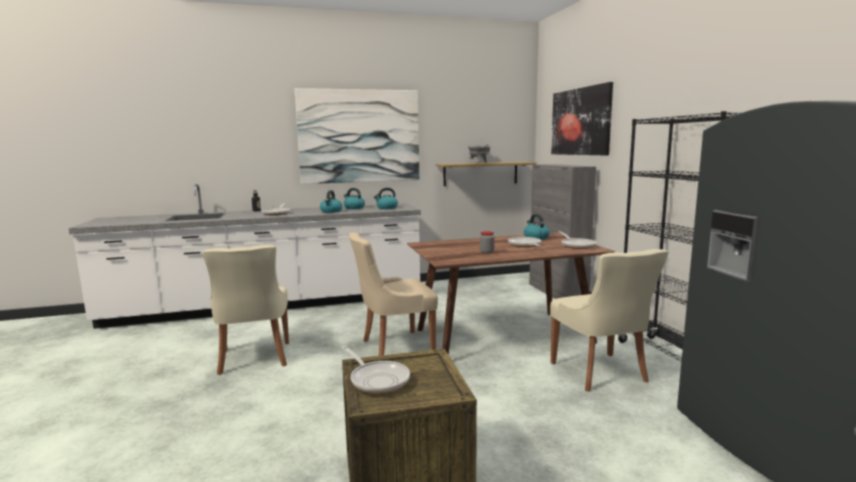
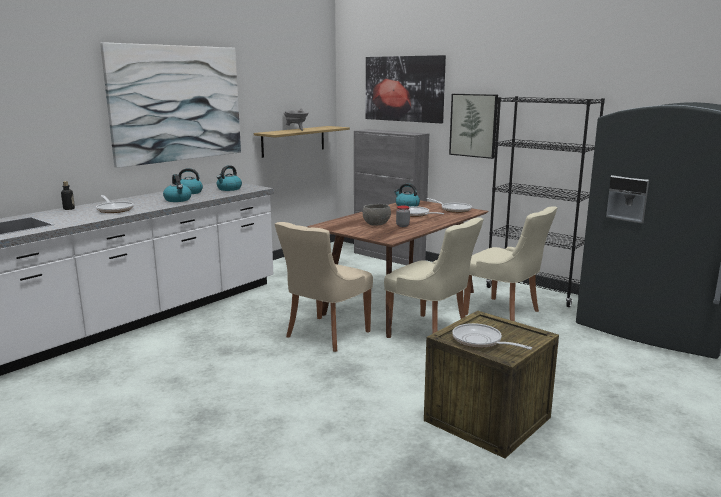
camera: 35 degrees left, 5 degrees up
beige chair [202,245,289,375] -> beige chair moved to [384,217,484,334]
frying pan [341,346,410,394] -> frying pan turned 150 degrees counterclockwise [452,323,532,350]
none -> grey bowl [363,204,391,226]
none -> picture [449,94,498,159]

